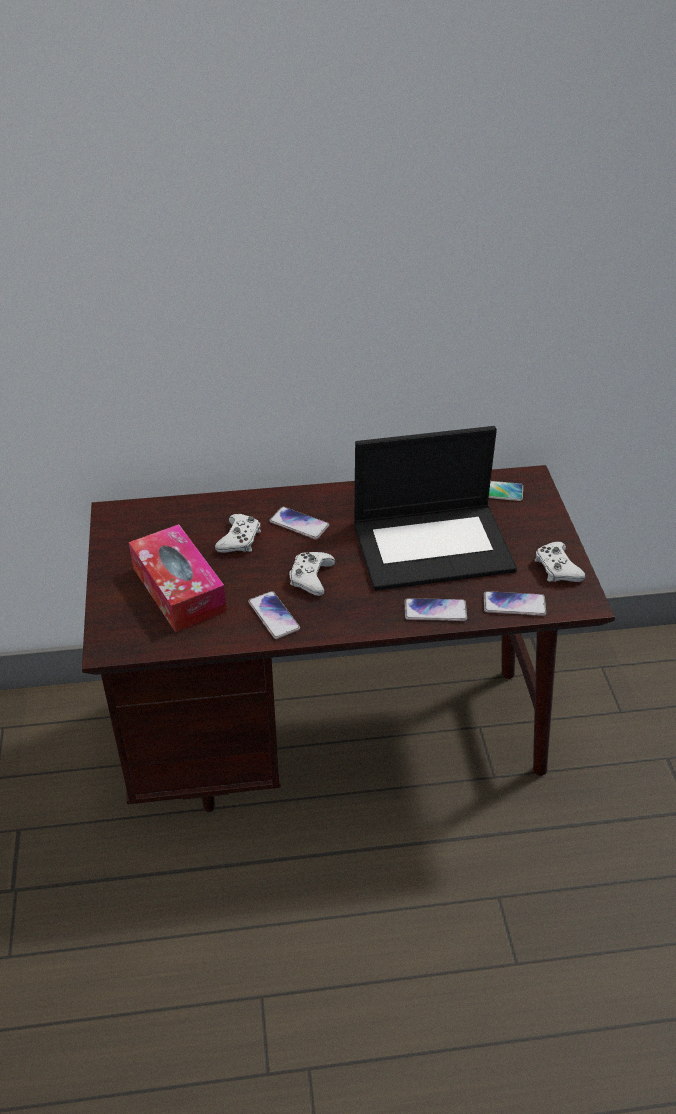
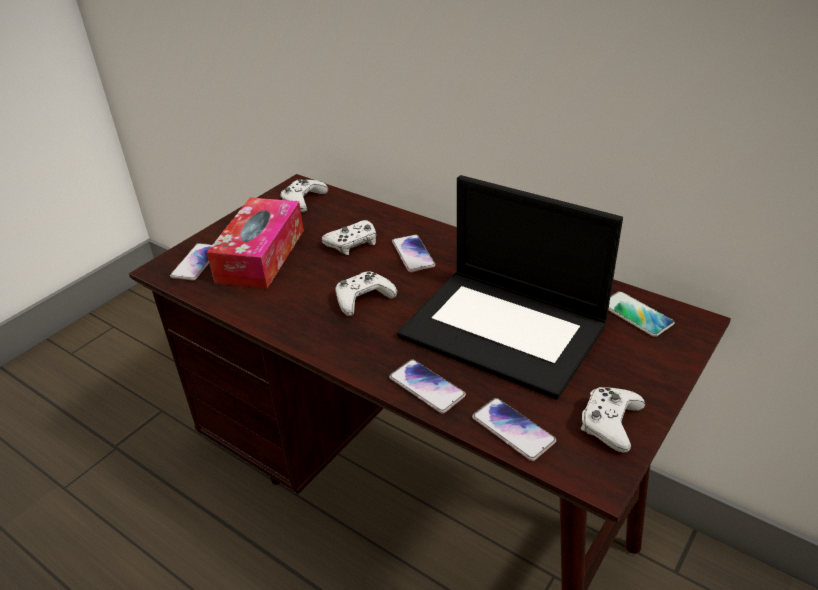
camera: 45 degrees right, 5 degrees down
phone [248,591,300,639] -> phone moved to [170,243,212,280]
none -> white game controller [281,179,328,212]

